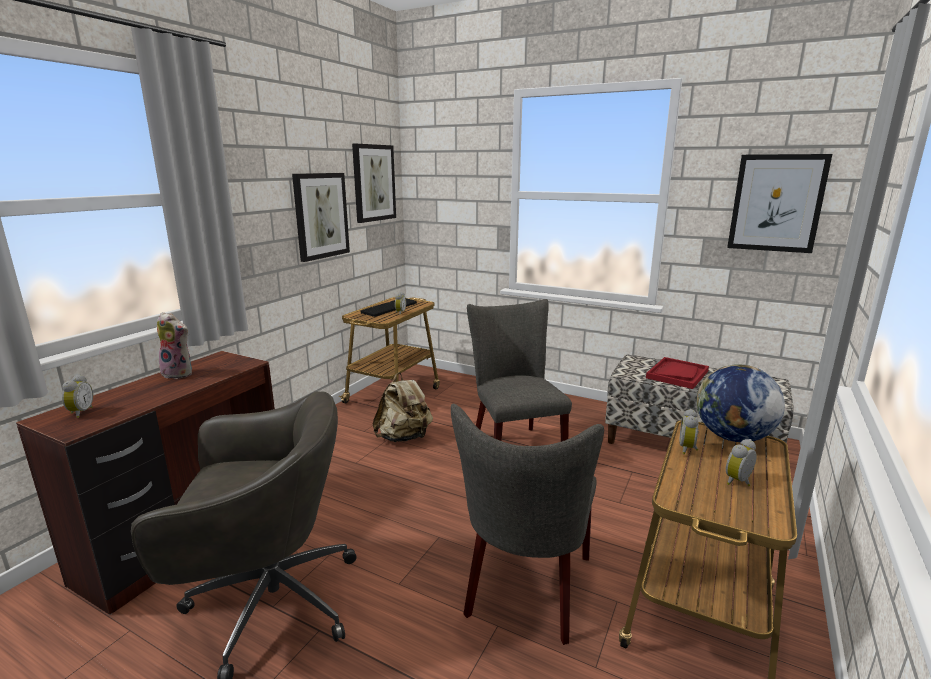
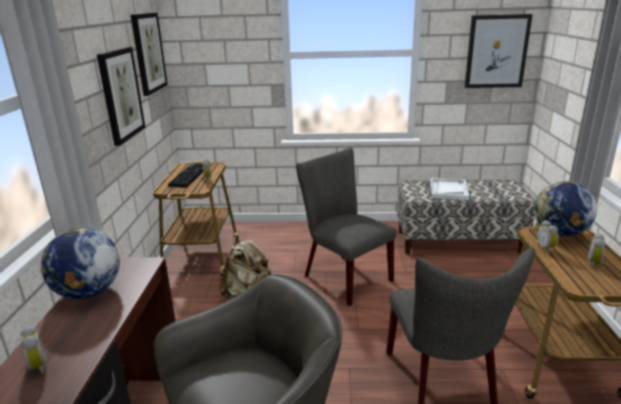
camera: 25 degrees left, 5 degrees up
plush toy [157,312,192,379] -> globe [40,228,120,299]
red tray [646,357,709,389] -> white tray [431,178,469,200]

